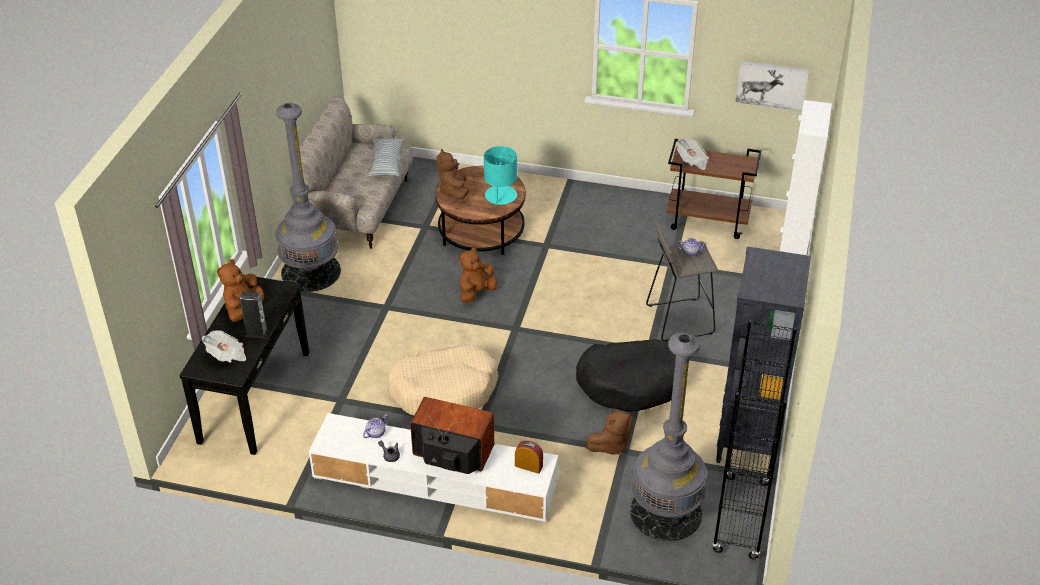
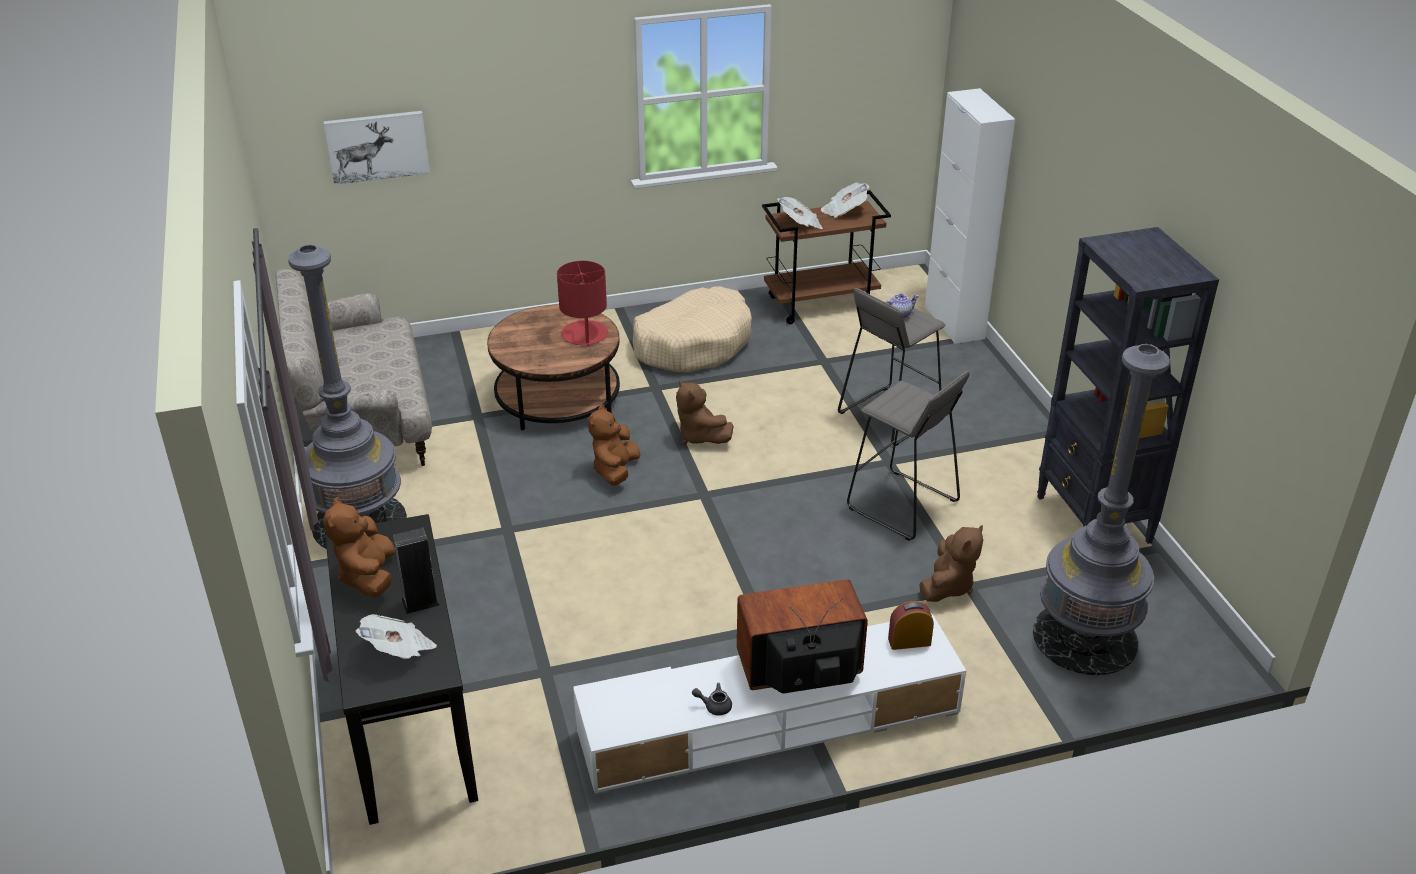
camera: 30 degrees left, 5 degrees down
teapot [363,414,387,438] -> none
pillow [368,138,403,177] -> none
beige dog bed [387,345,498,416] -> beige dog bed moved to [633,286,752,372]
brown plush toy [436,149,469,199] -> brown plush toy moved to [676,380,733,444]
turquoise table lamp [484,146,517,206] -> red table lamp [557,261,608,347]
black dog bed [576,339,676,412] -> grey stool [847,371,970,541]
black bookcase [712,320,797,560] -> none
picture [735,61,809,111] -> picture moved to [323,111,430,185]
none -> newspaper [821,182,870,218]

